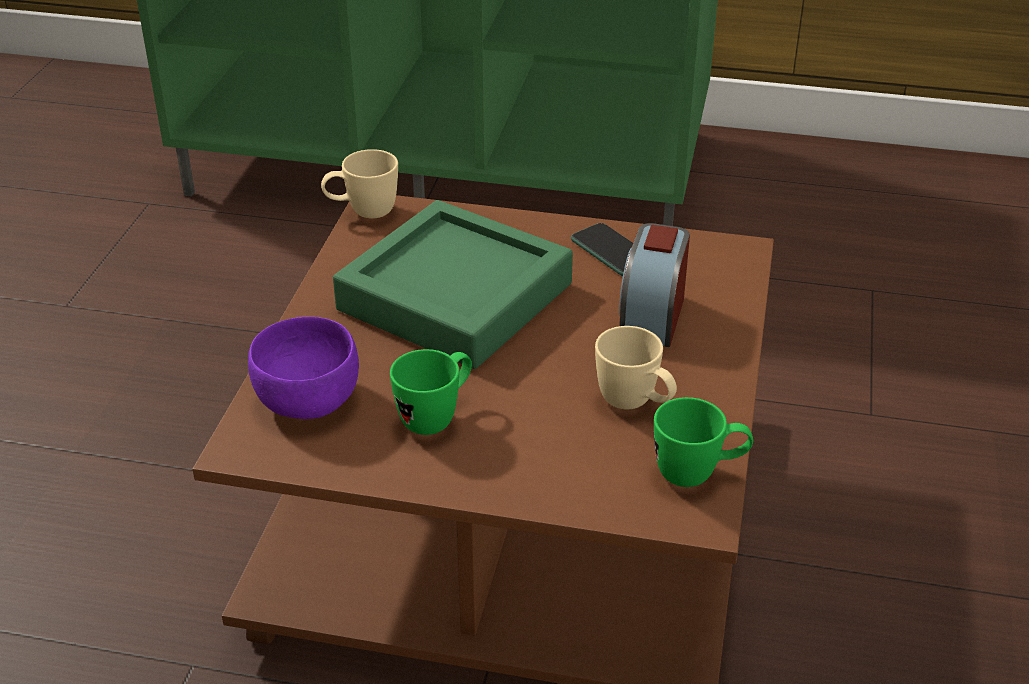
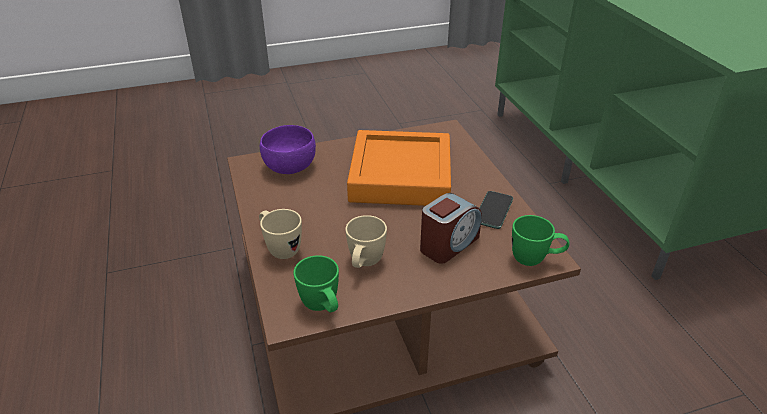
camera: 60 degrees right, 0 degrees up
beige mug [321,149,398,219] -> beige mug moved to [259,209,302,259]
green tray [333,200,573,369] -> orange tray [347,130,451,206]
green mug [390,349,472,435] -> green mug moved to [512,215,569,266]
alarm clock [619,223,690,347] -> alarm clock turned 150 degrees clockwise [420,193,482,264]

